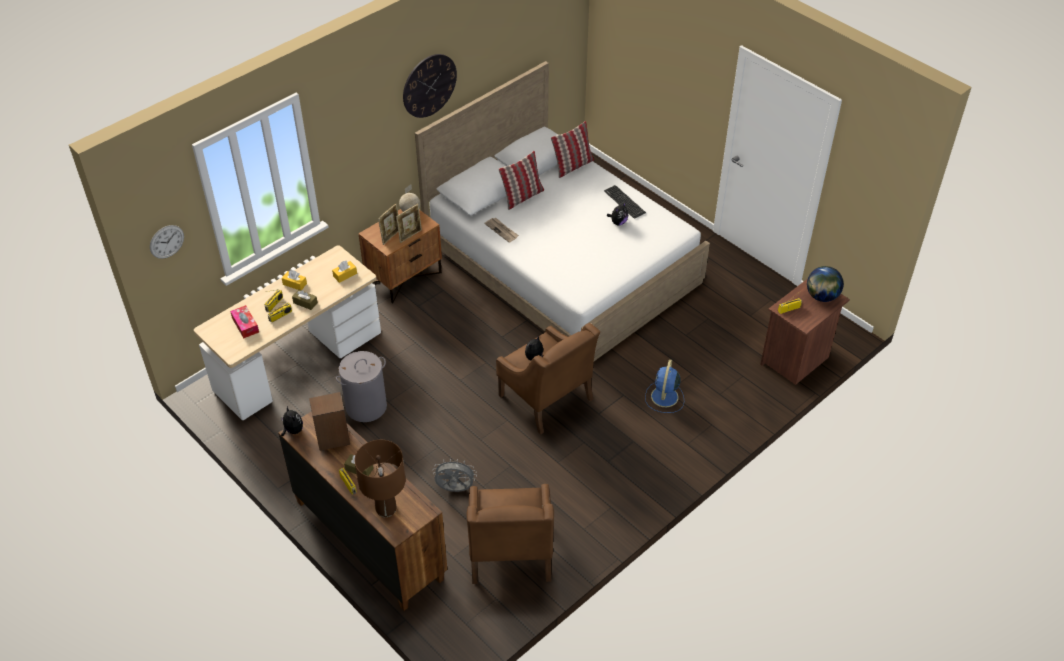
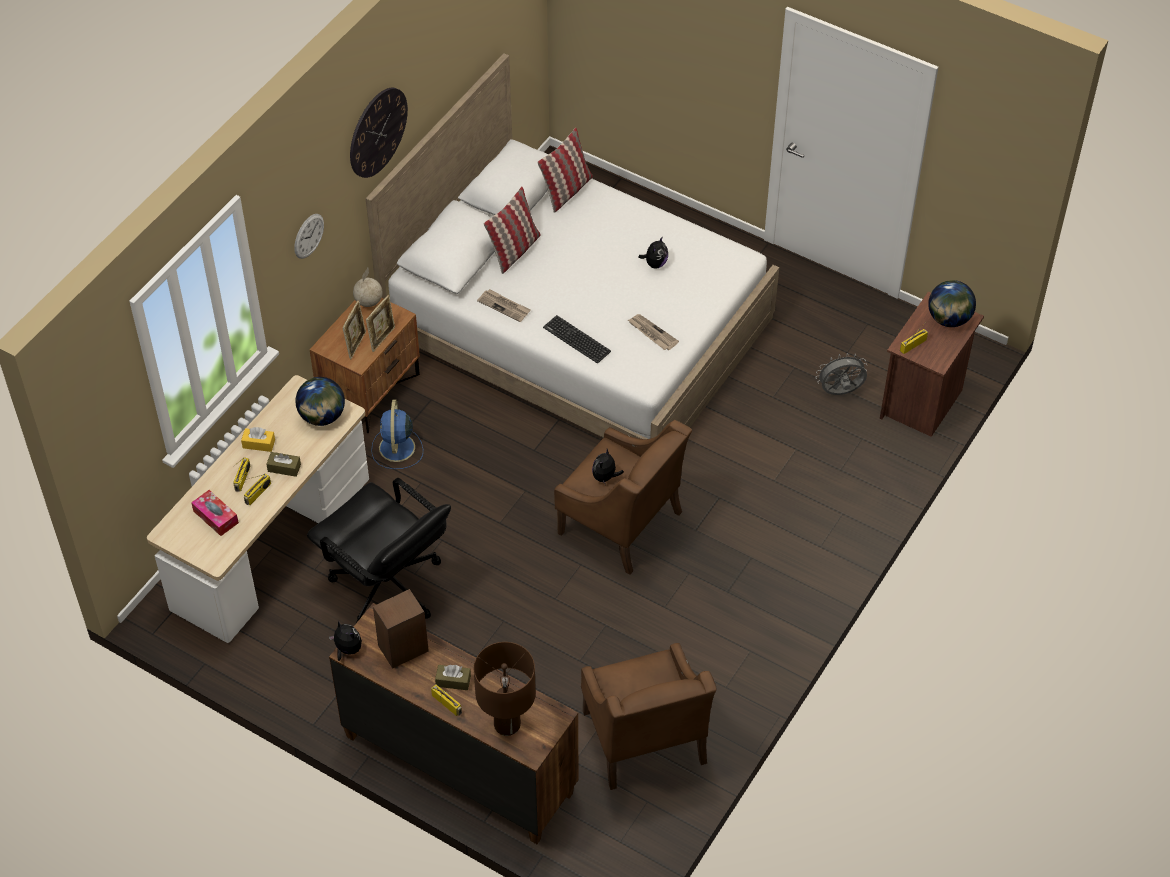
camera: 15 degrees left, 5 degrees up
wall clock [150,225,184,259] -> wall clock moved to [294,214,324,259]
yellow tissue box [332,261,357,283] -> globe [296,377,345,426]
grey laundry basket [336,351,387,422] -> black office chair [307,478,451,622]
grey fan [433,458,477,492] -> grey fan moved to [816,353,867,395]
keyboard [604,185,646,218] -> keyboard moved to [543,315,611,363]
blue fan [645,359,684,413] -> blue fan moved to [371,400,423,469]
none -> newspaper [628,314,679,350]

